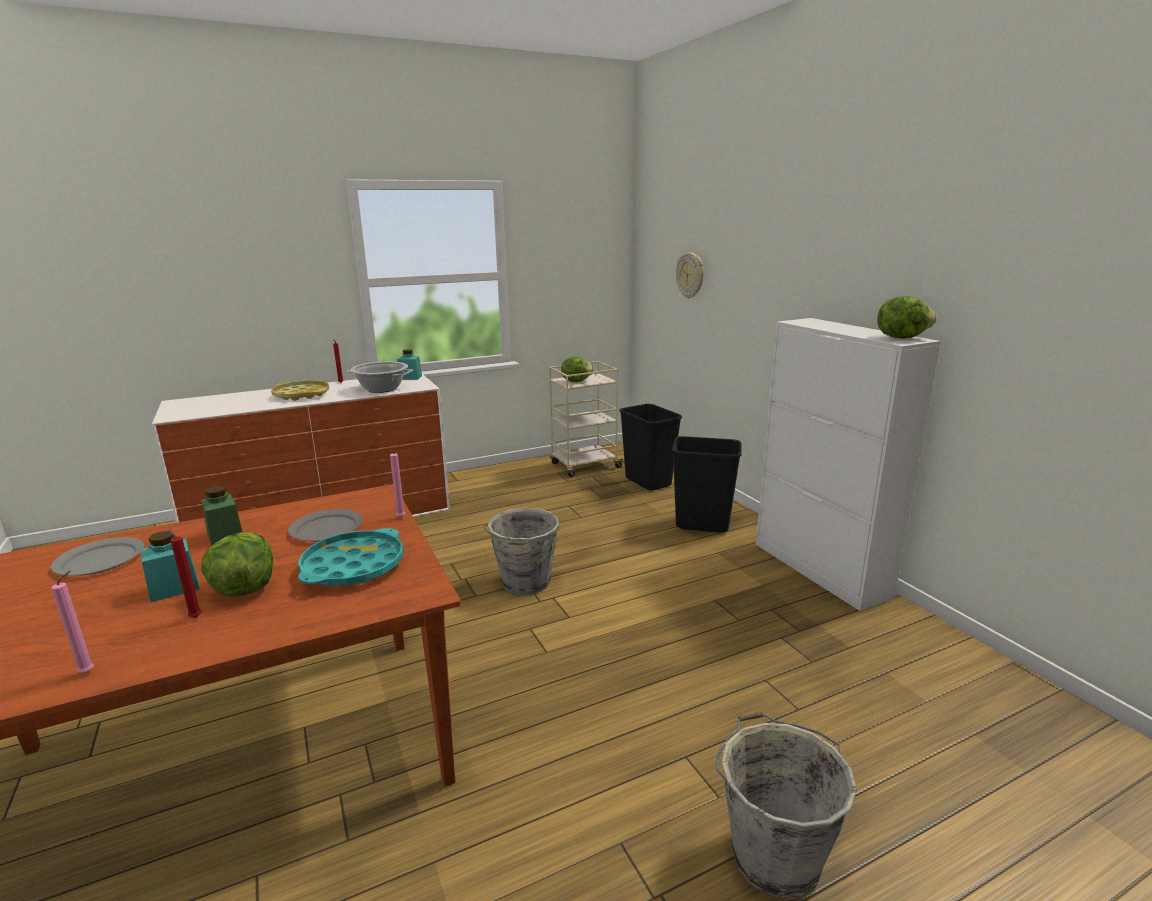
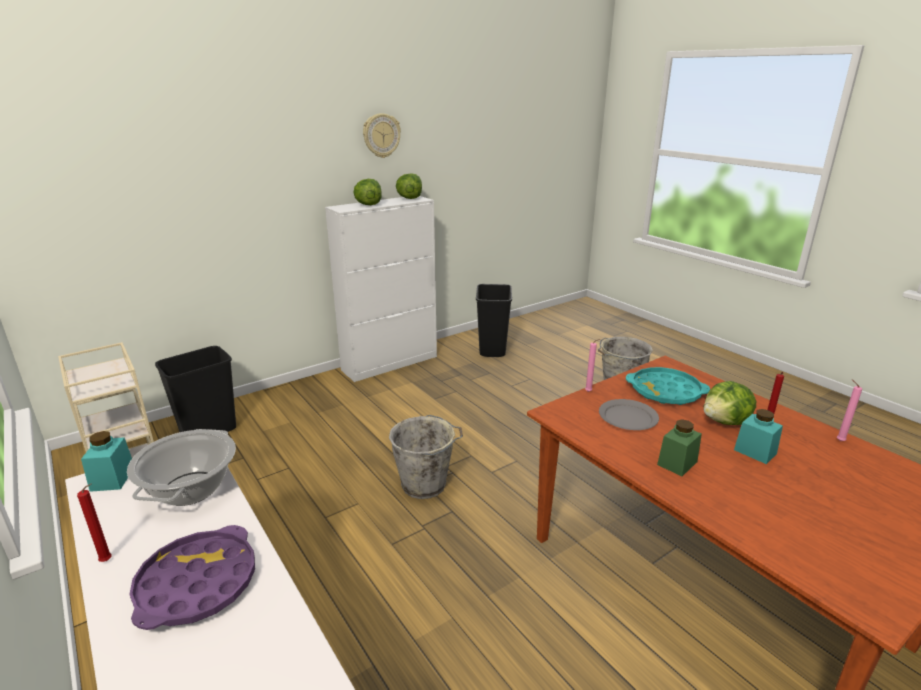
camera: 100 degrees left, 5 degrees up
grey plate [51,537,144,576] -> none
yellow tray [271,380,329,401] -> purple tray [129,525,255,630]
lettuce [561,357,594,382] -> lettuce moved to [353,179,382,205]
black trash can [672,436,741,533] -> black trash can moved to [476,284,512,357]
wall clock [676,252,704,299] -> wall clock moved to [363,113,401,158]

